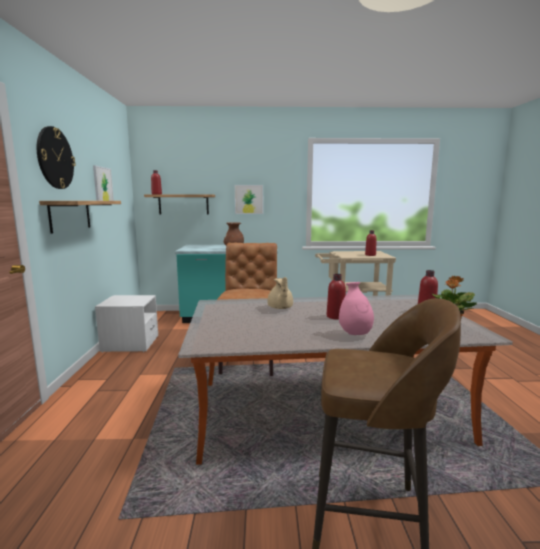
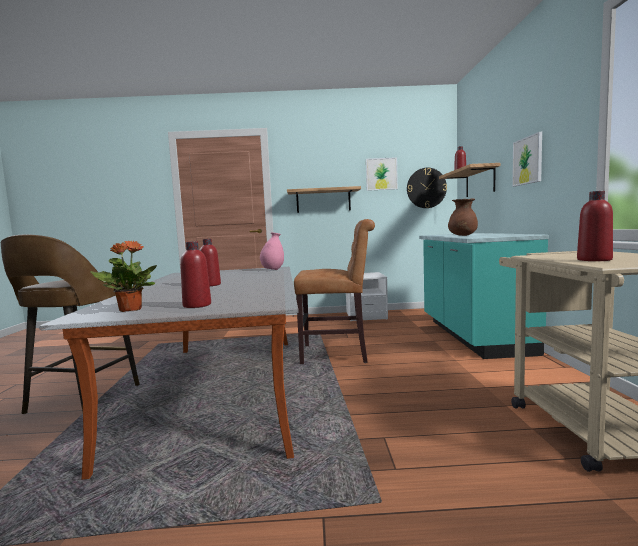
camera: 90 degrees right, 5 degrees down
wall clock [37,126,76,189] -> wall clock moved to [407,168,447,208]
beige teapot [267,277,293,309] -> none
pink vase [339,282,374,335] -> pink vase moved to [260,232,284,270]

